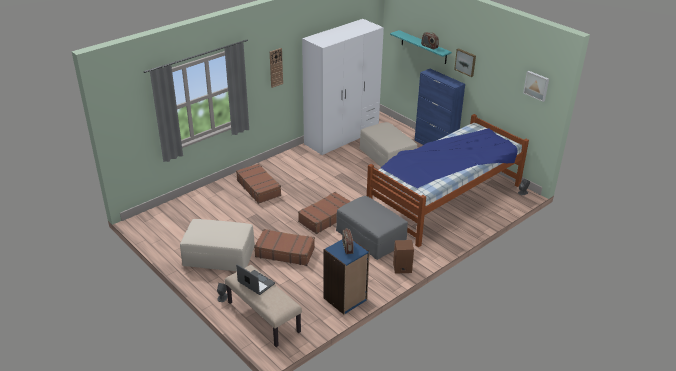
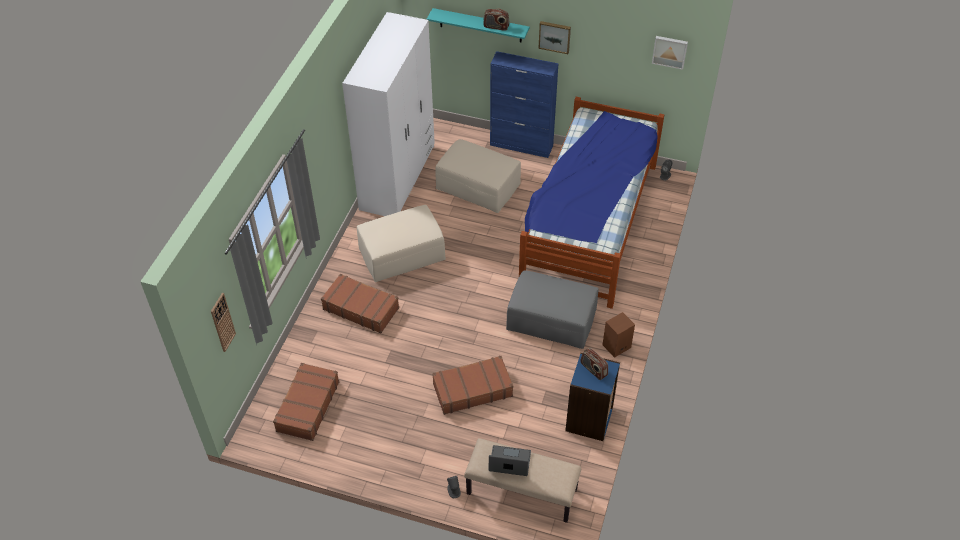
camera: 30 degrees left, 15 degrees up
beige ottoman [180,219,255,271] -> beige ottoman moved to [357,205,446,282]
wall clock [270,48,283,88] -> wall clock moved to [211,293,236,352]
brown suitcase [298,192,351,234] -> brown suitcase moved to [273,363,339,441]

